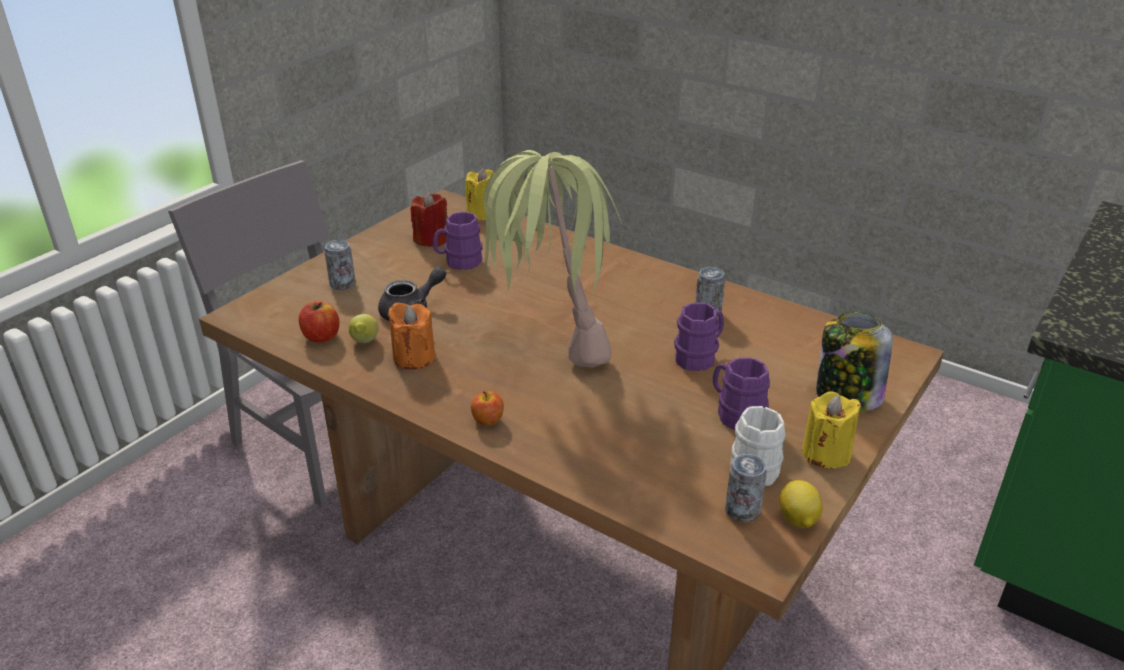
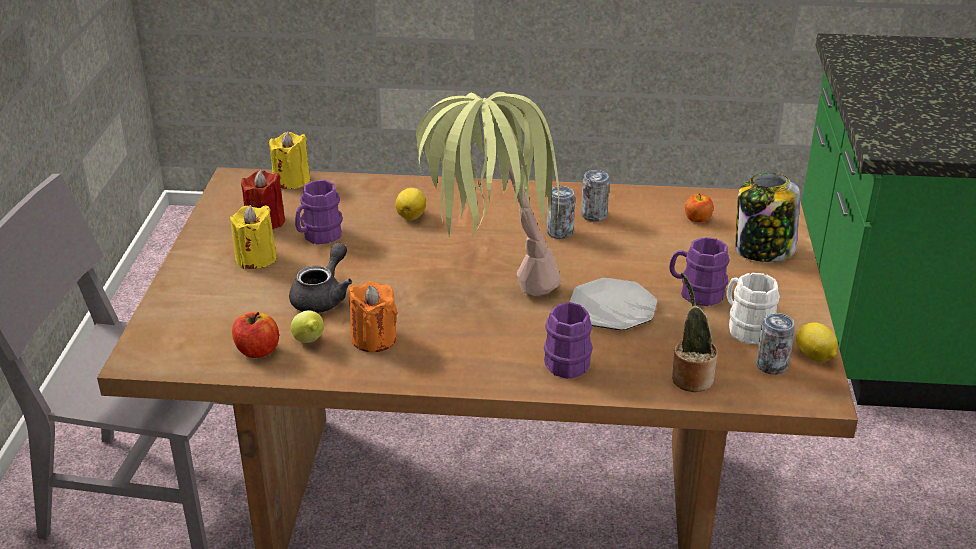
camera: 30 degrees left, 0 degrees up
can [324,240,356,290] -> can moved to [547,186,575,239]
apple [471,391,504,425] -> apple moved to [685,193,713,222]
purple mug [674,302,724,371] -> purple mug moved to [544,302,593,379]
yellow candle [802,391,861,468] -> yellow candle moved to [230,205,277,269]
none -> lemon [395,188,426,220]
none -> plate [570,278,657,330]
none -> potted plant [672,273,718,392]

